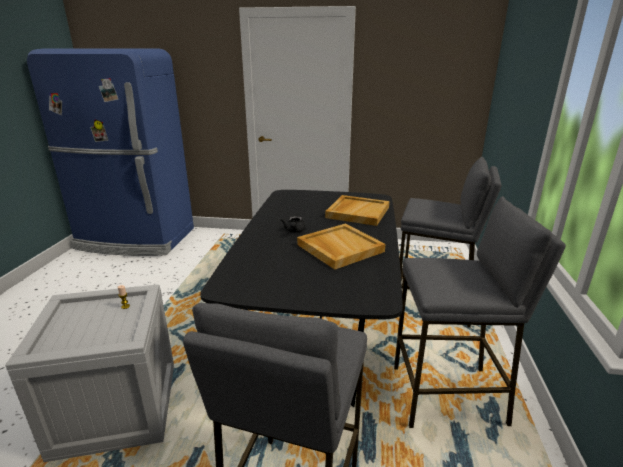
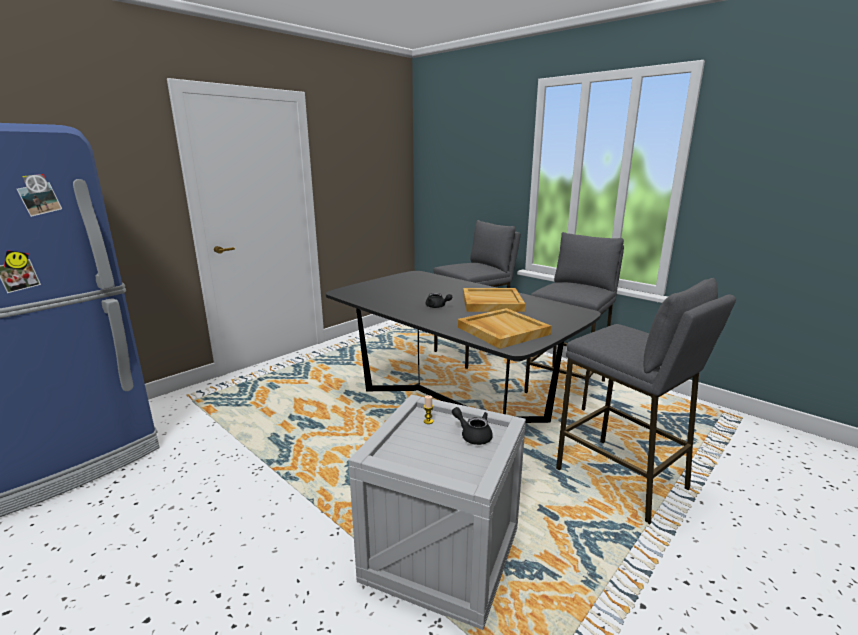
camera: 55 degrees left, 5 degrees down
beige tray [325,195,389,226] -> beige tray moved to [457,308,552,349]
none -> black teapot [452,407,493,445]

